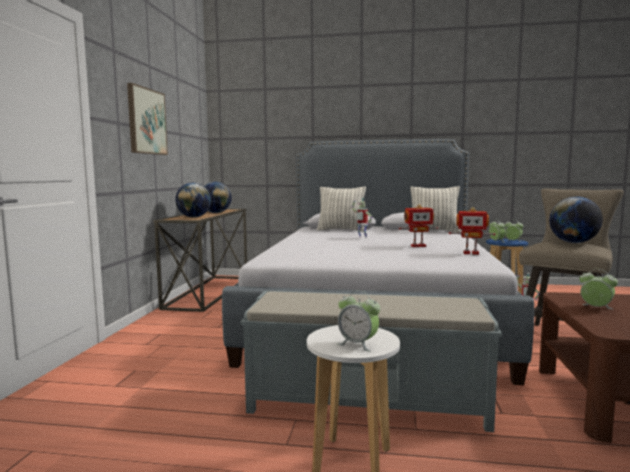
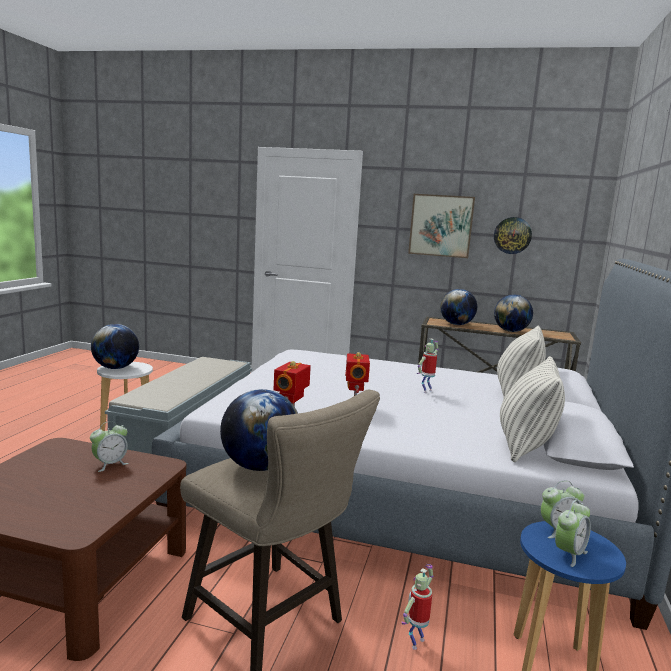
camera: 95 degrees right, 5 degrees up
alarm clock [338,290,380,352] -> globe [91,324,139,369]
none -> wall clock [494,217,532,254]

